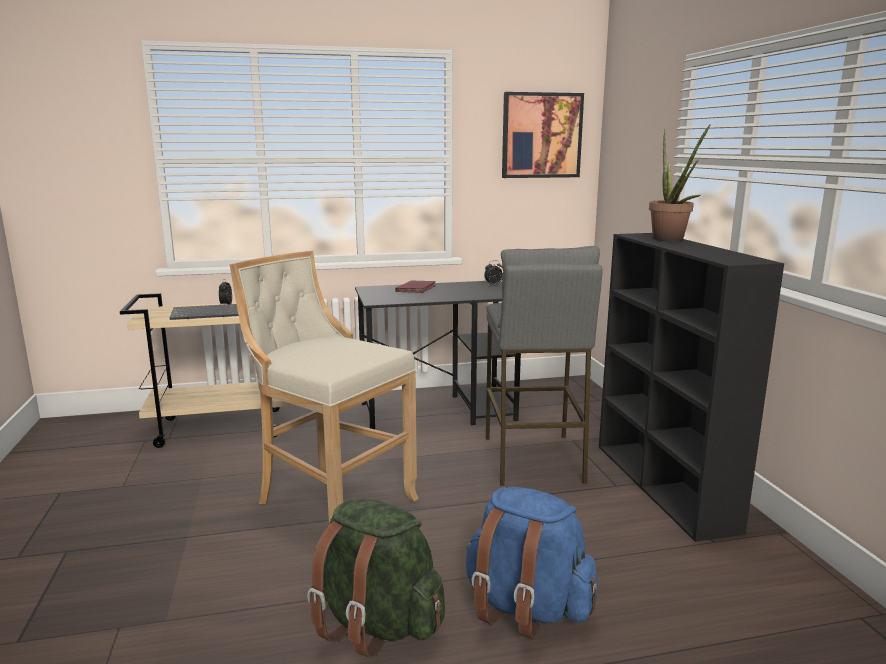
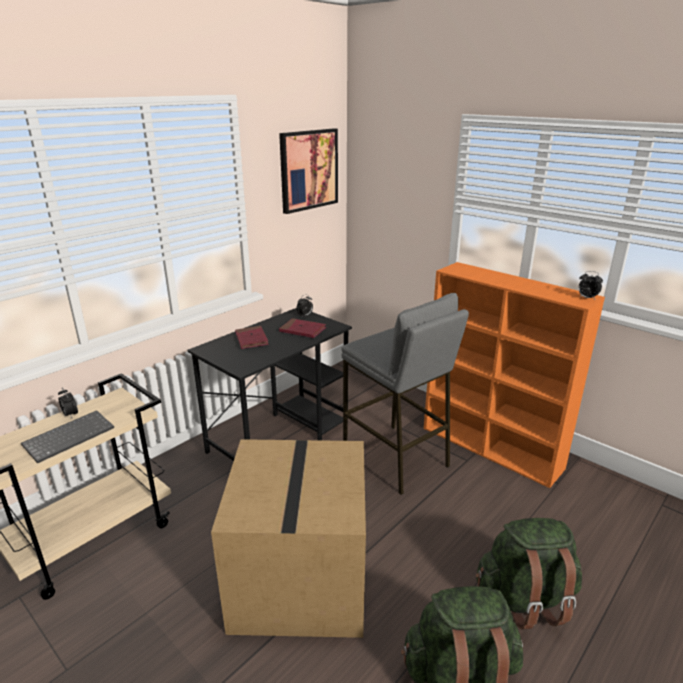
camera: 35 degrees left, 10 degrees up
beige stool [229,251,419,523] -> cardboard box [211,439,366,638]
blue backpack [466,487,598,639] -> green backpack [476,518,582,630]
black bookcase [599,233,784,542] -> orange bookcase [424,262,605,488]
potted plant [649,125,710,241] -> none
none -> red book [279,318,326,338]
none -> alarm clock [579,271,603,299]

